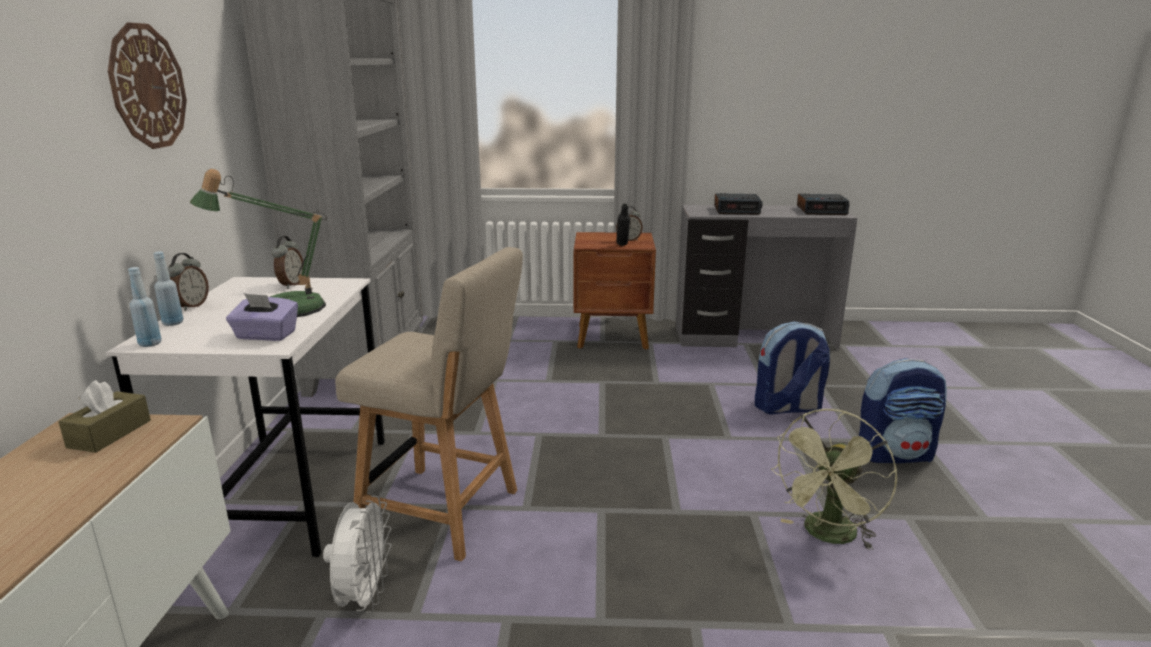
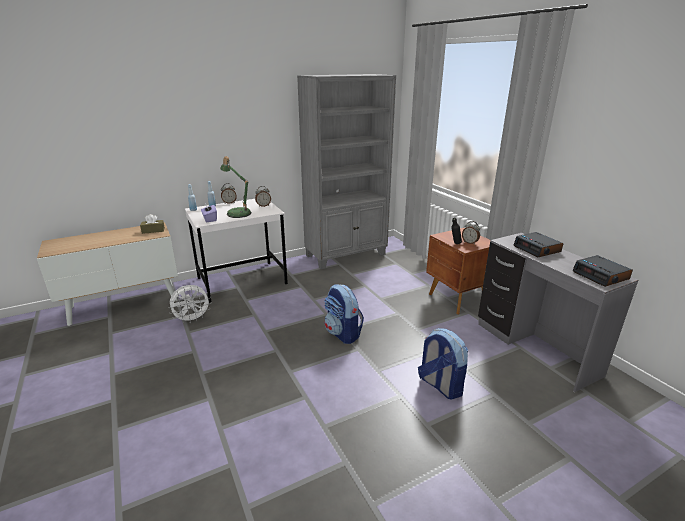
camera: 60 degrees right, 5 degrees up
wall clock [108,22,187,149] -> none
beige chair [335,247,523,561] -> none
green fan [771,409,897,550] -> none
backpack [859,358,947,463] -> backpack moved to [324,284,364,344]

